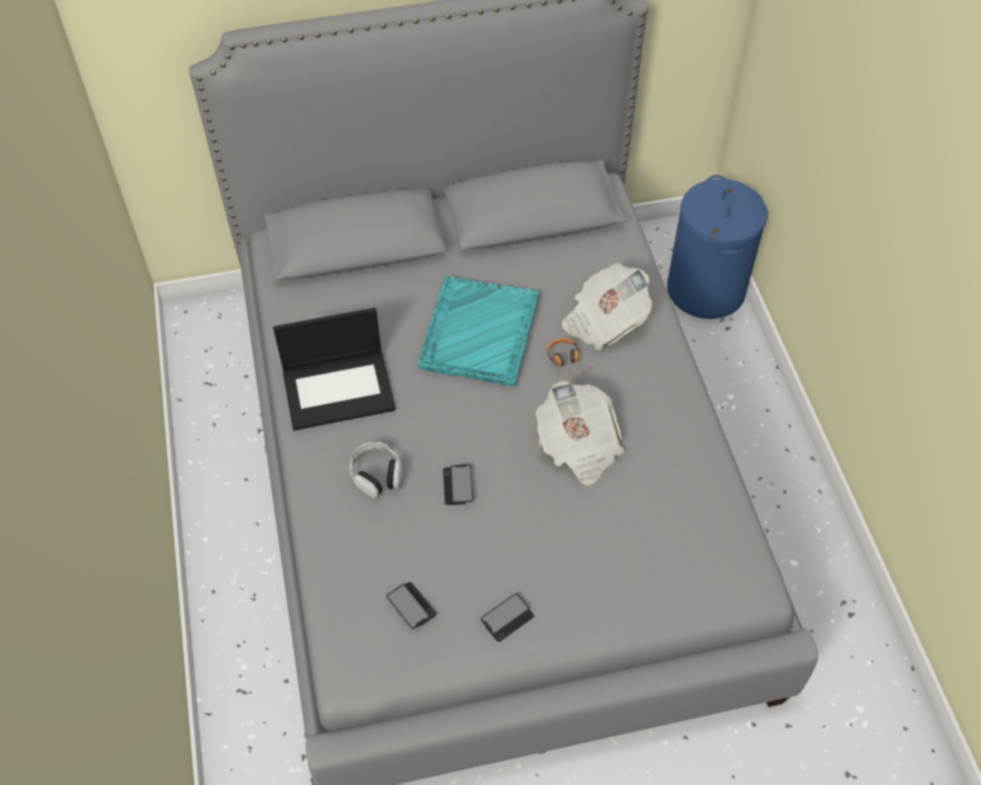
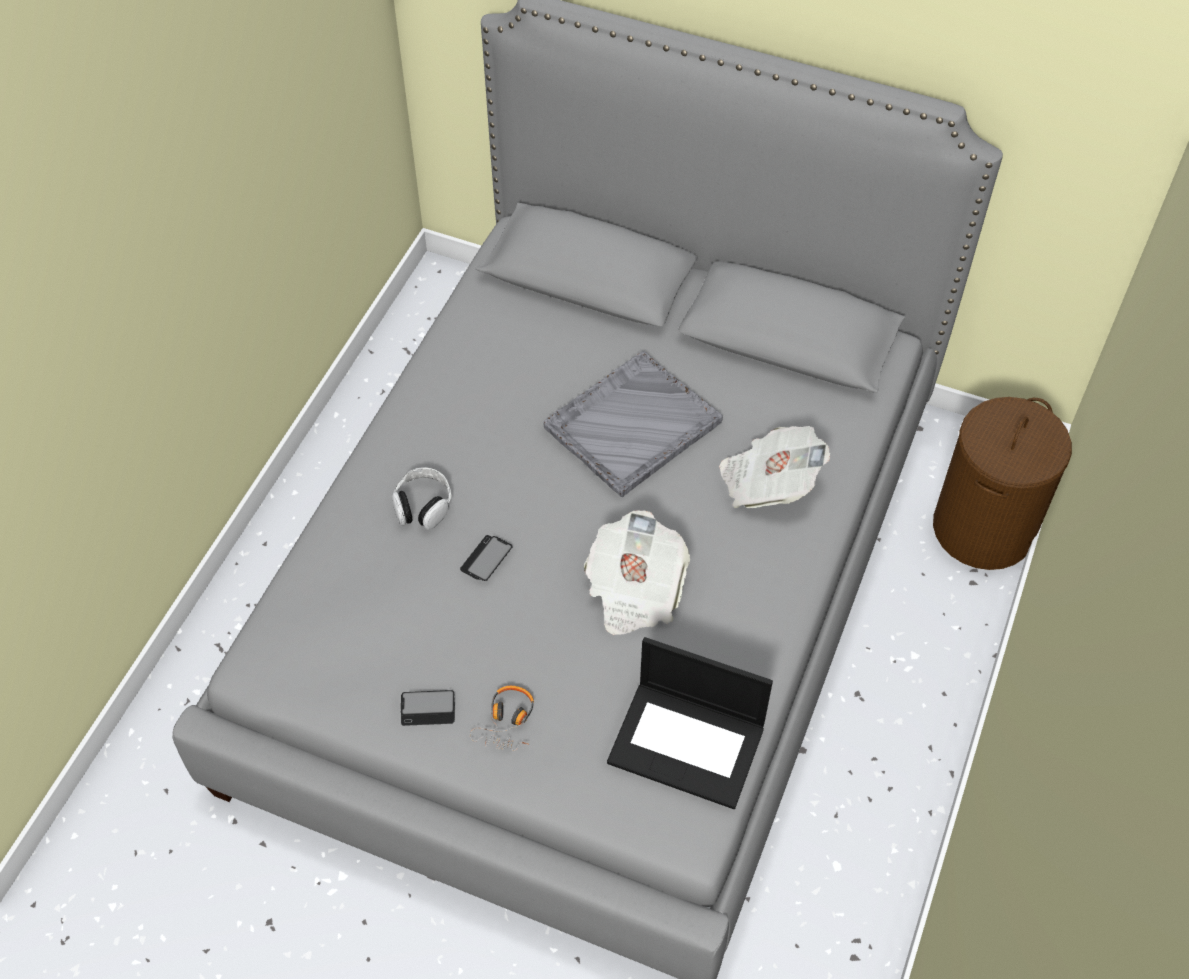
camera: 35 degrees right, 0 degrees up
laptop [273,308,396,431] -> laptop moved to [607,637,773,809]
phone [386,582,436,629] -> none
turquoise tray [418,275,539,387] -> grey tray [544,351,723,498]
headphones [547,338,594,384] -> headphones moved to [470,686,534,751]
blue laundry basket [667,175,768,319] -> brown laundry basket [933,397,1072,570]

